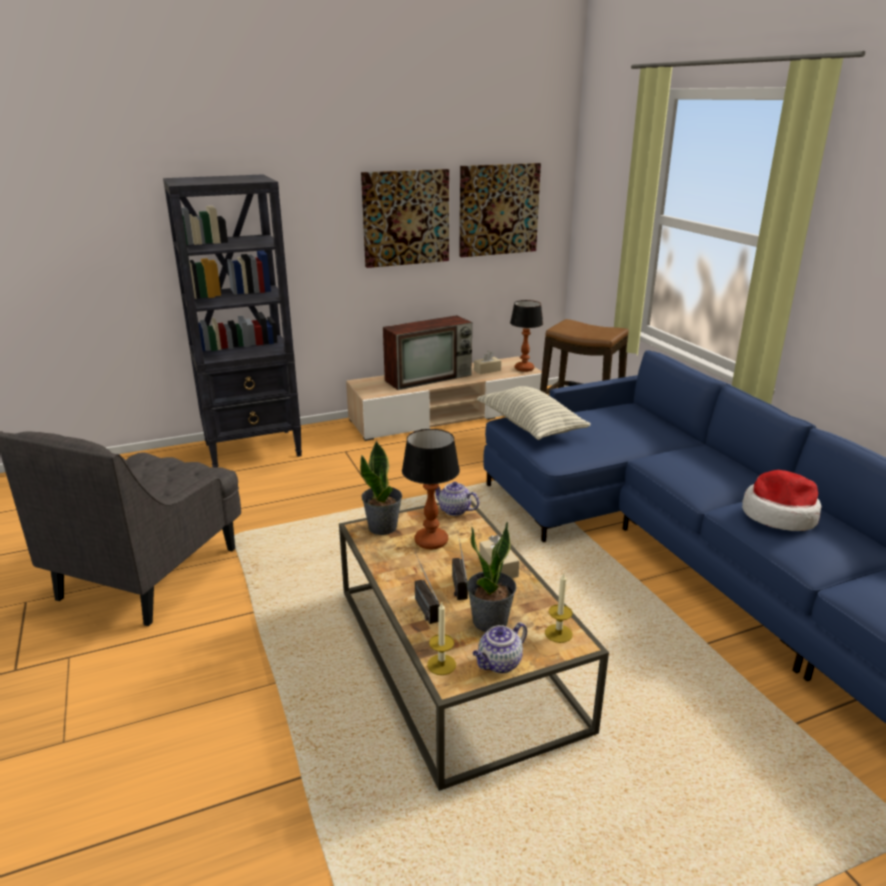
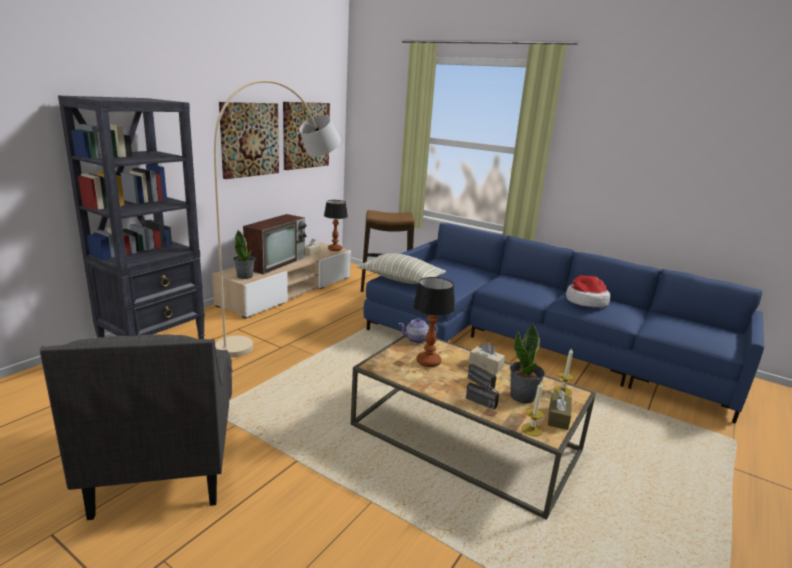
camera: 35 degrees left, 5 degrees down
potted plant [360,441,402,535] -> potted plant moved to [233,230,256,279]
teapot [473,622,527,673] -> brown tissue box [548,390,572,430]
none -> beige floor lamp [214,80,341,357]

